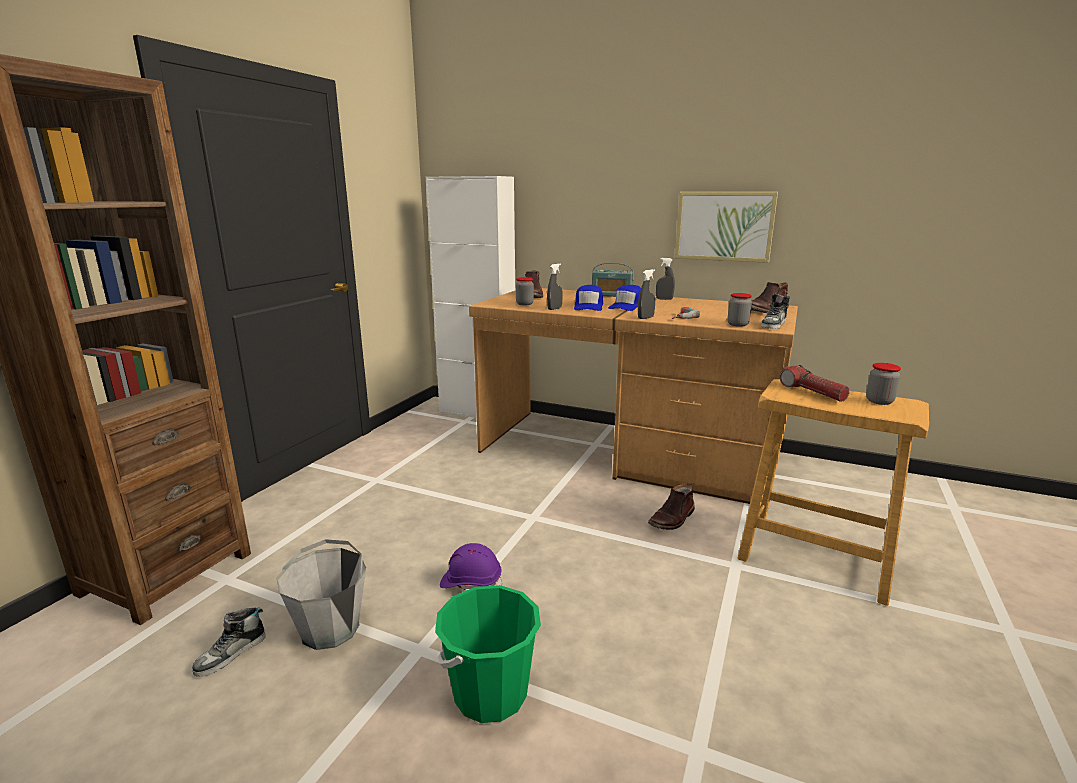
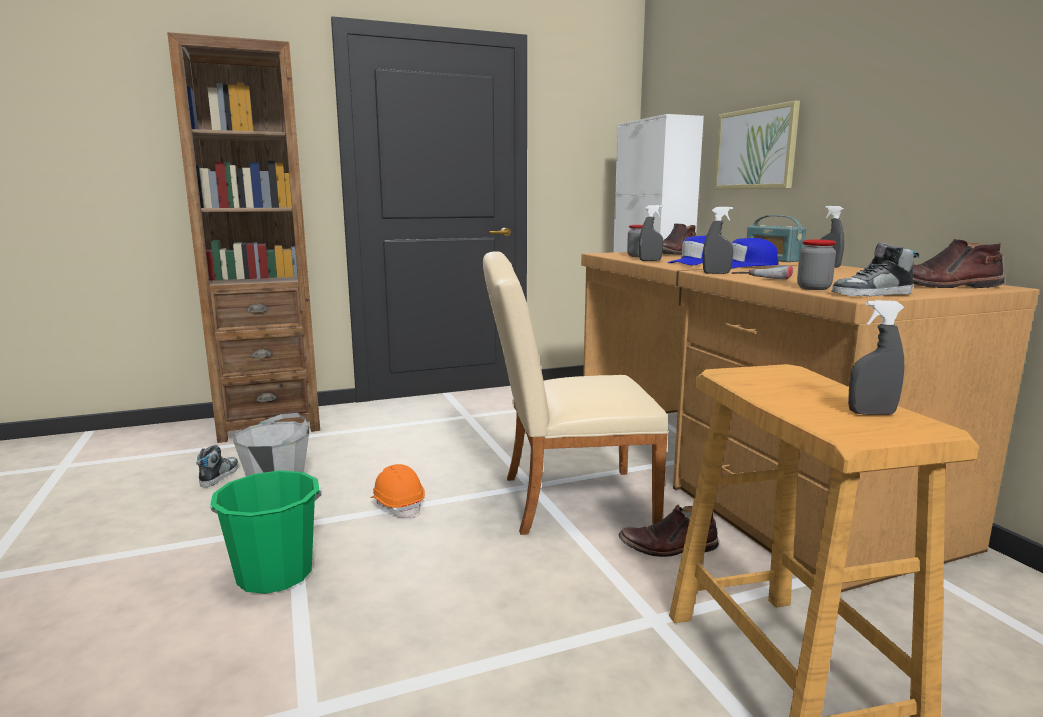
camera: 45 degrees right, 5 degrees down
shoe [192,607,266,677] -> shoe turned 105 degrees clockwise [197,445,238,487]
purple hard hat [440,543,503,590] -> orange hard hat [370,464,425,518]
picture [675,192,778,263] -> picture moved to [714,101,800,189]
flashlight [780,365,850,402] -> none
jar [866,363,901,405] -> grey spray bottle [848,300,904,415]
none -> beige chair [483,251,669,535]

